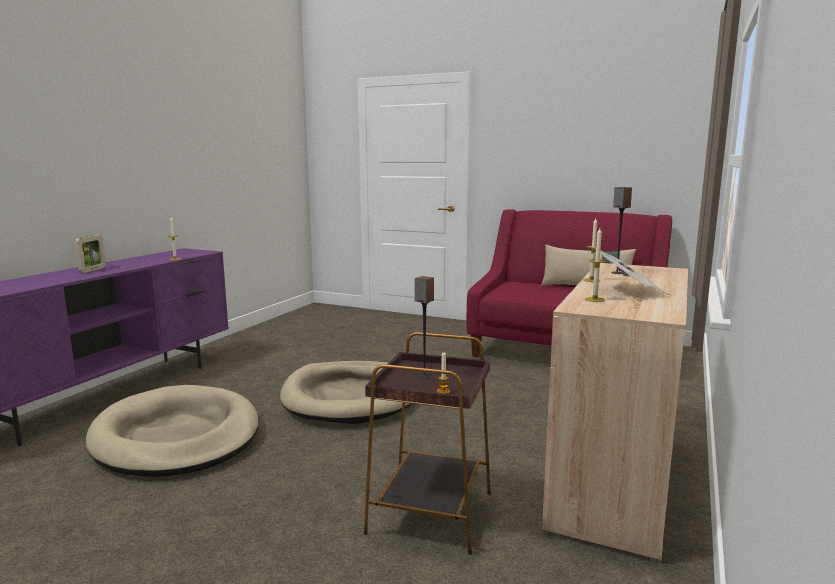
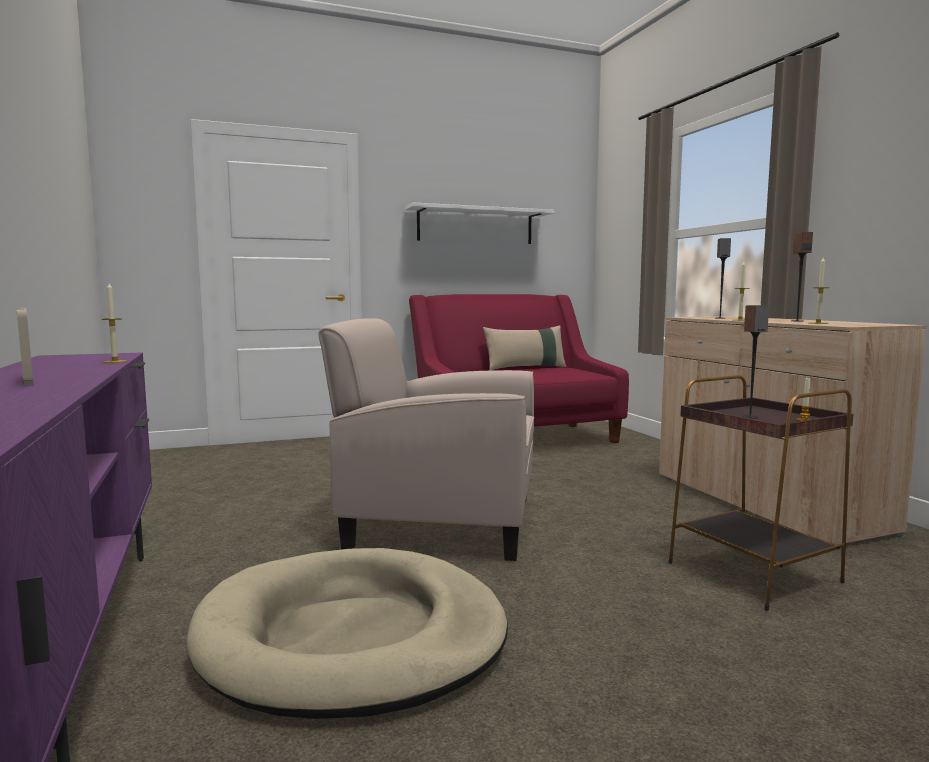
camera: 45 degrees left, 5 degrees down
beige dog bed [280,361,412,424] -> beige armchair [318,318,534,561]
newspaper [590,246,670,295] -> speaker [791,232,813,321]
none -> white shelf [405,203,555,244]

